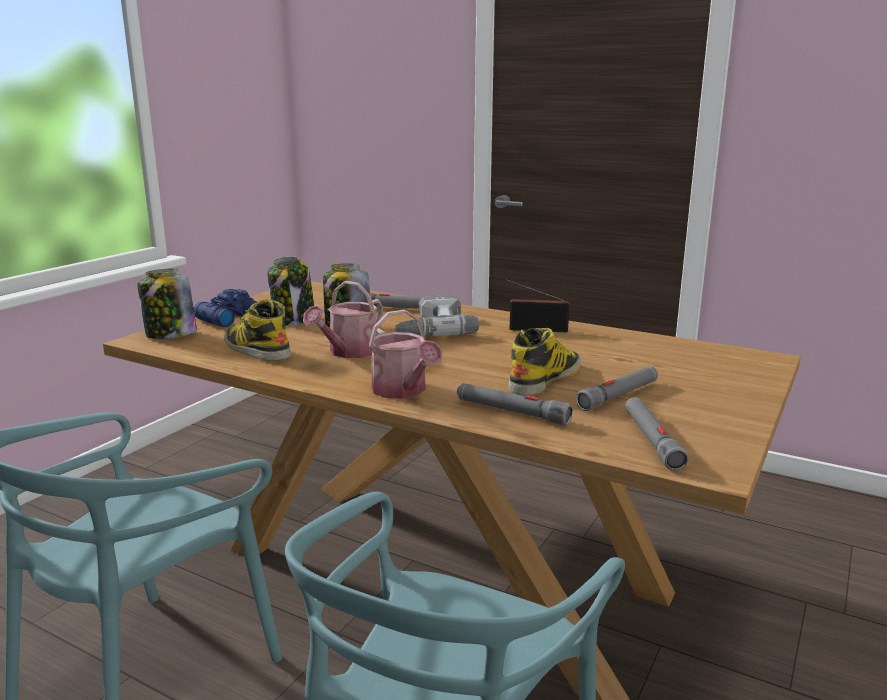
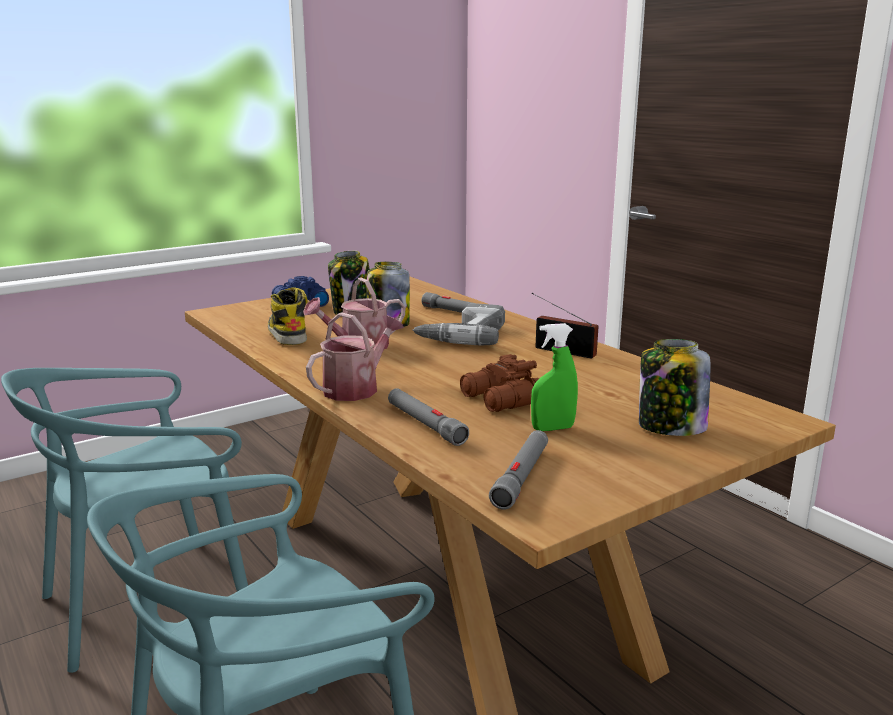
camera: 25 degrees right, 0 degrees up
jar [137,269,197,339] -> jar moved to [639,339,710,436]
watering can [369,309,442,399] -> watering can turned 135 degrees counterclockwise [306,312,404,401]
boot [508,328,581,396] -> brown binoculars [460,354,540,412]
grey flashlight [576,366,658,411] -> green spray bottle [531,323,578,431]

